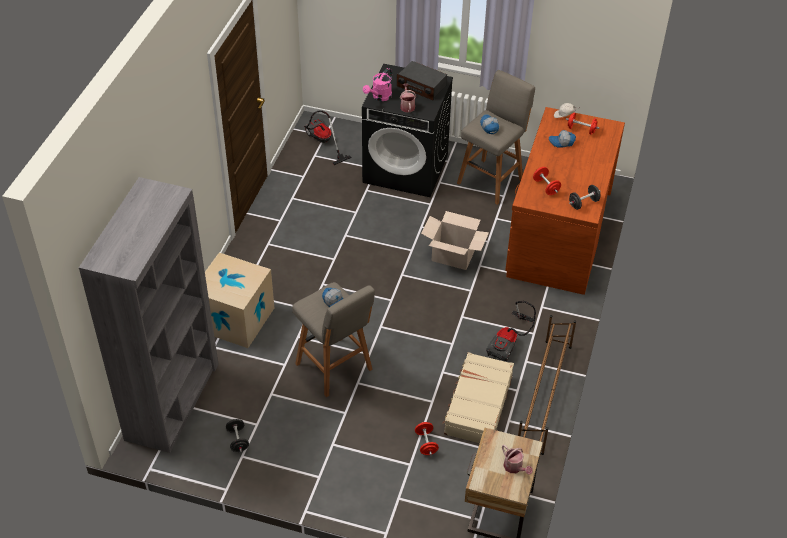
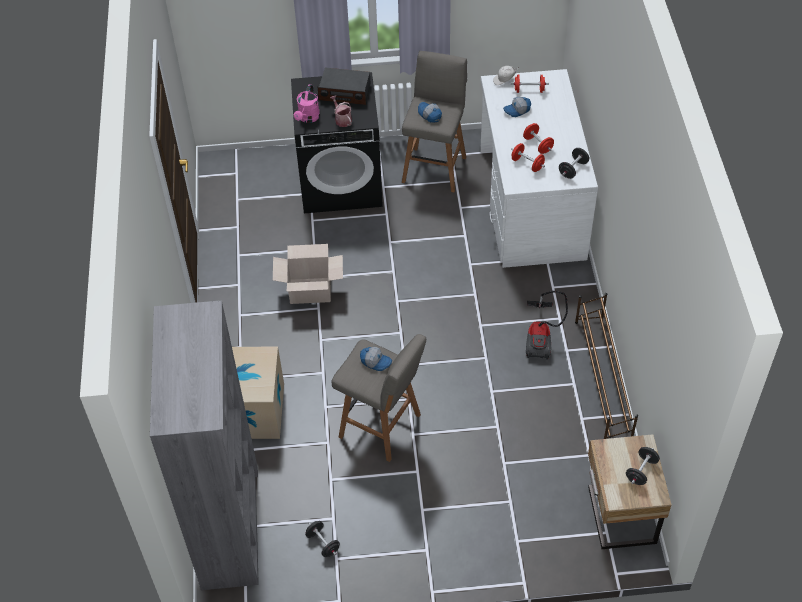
camera: 20 degrees left, 5 degrees up
vacuum cleaner [304,110,352,165] -> none
red dumbbell [415,422,439,456] -> red dumbbell moved to [523,123,554,154]
cardboard box [421,211,489,270] -> cardboard box moved to [273,244,343,304]
beige suitcase [442,352,514,443] -> none
watering can [502,445,533,475] -> black dumbbell [626,447,660,485]
brown desk [505,107,625,295] -> white desk [480,69,598,268]

